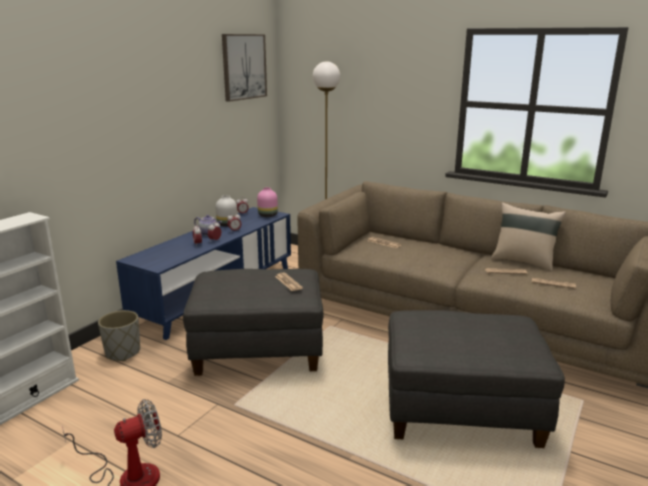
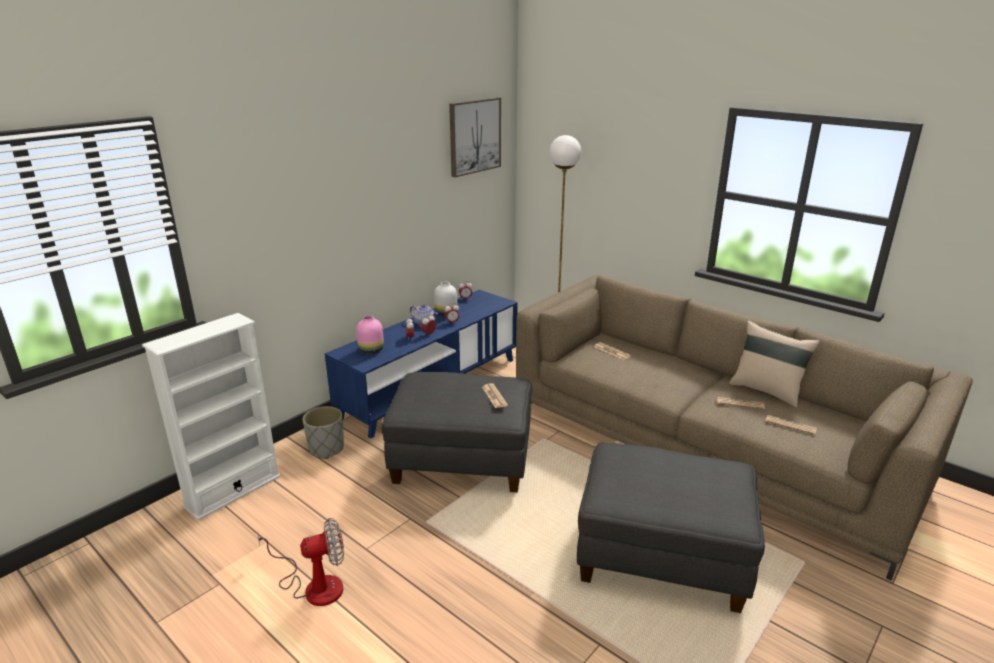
camera: 10 degrees right, 5 degrees up
pink vase [257,187,278,217] -> pink vase moved to [356,315,384,354]

